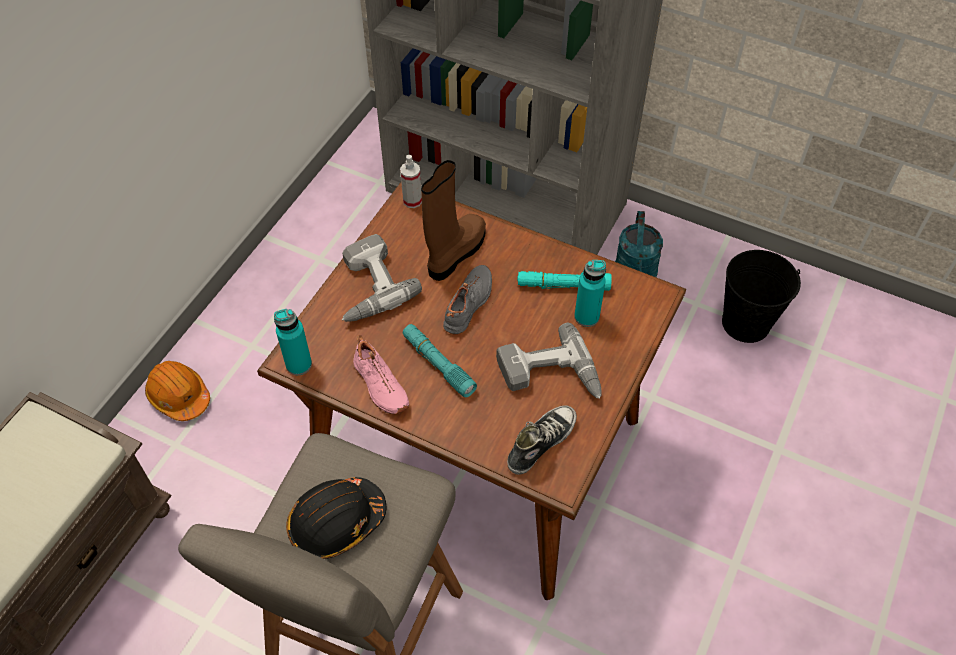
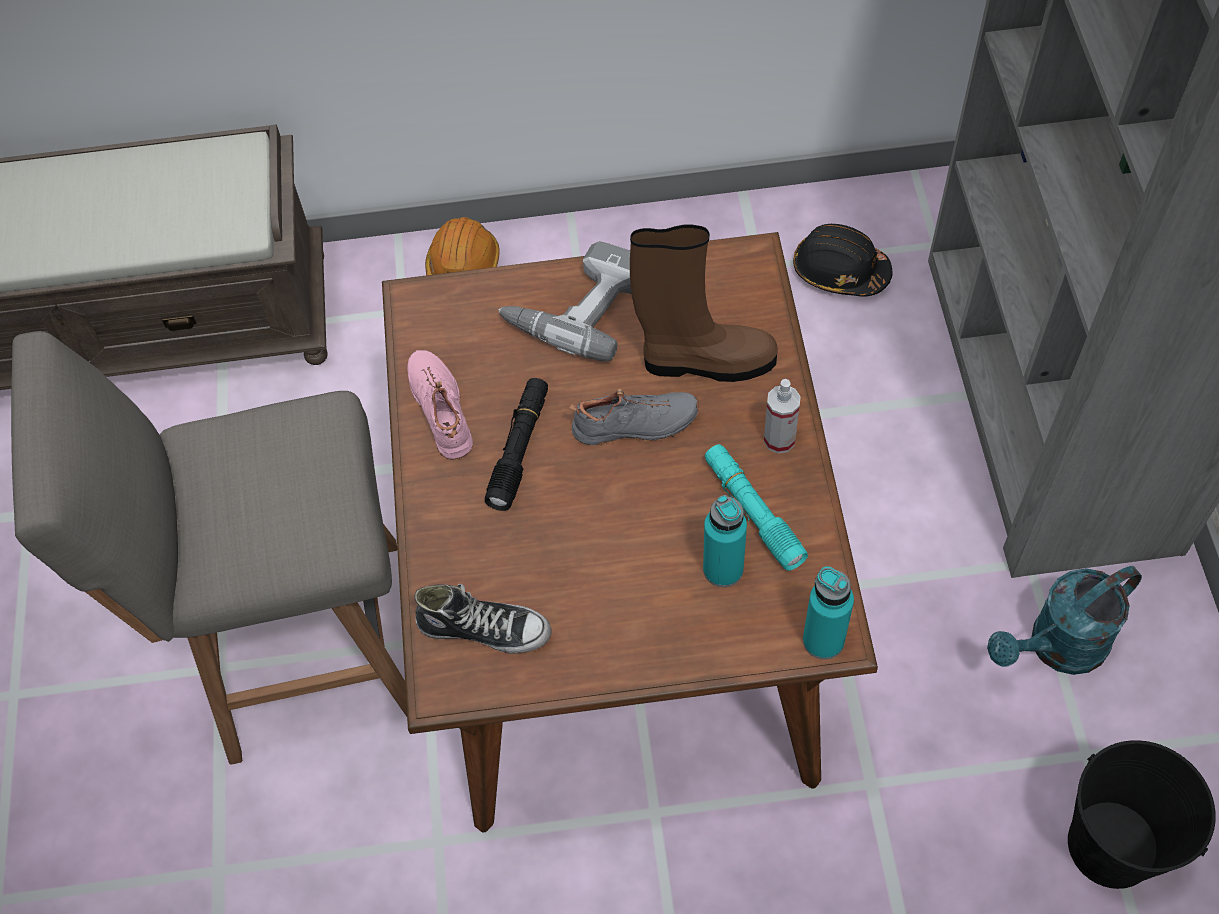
camera: 60 degrees right, 5 degrees up
turquoise bottle [274,309,312,375] -> turquoise bottle moved to [803,566,854,660]
black hard hat [286,477,386,559] -> black hard hat moved to [793,224,893,297]
pink shoe [353,335,409,414] -> pink shoe turned 135 degrees clockwise [407,349,473,459]
spray bottle [400,155,422,208] -> spray bottle moved to [764,379,801,454]
turquoise flashlight [403,324,477,398] -> black flashlight [485,378,548,511]
power drill [496,323,602,399] -> none

